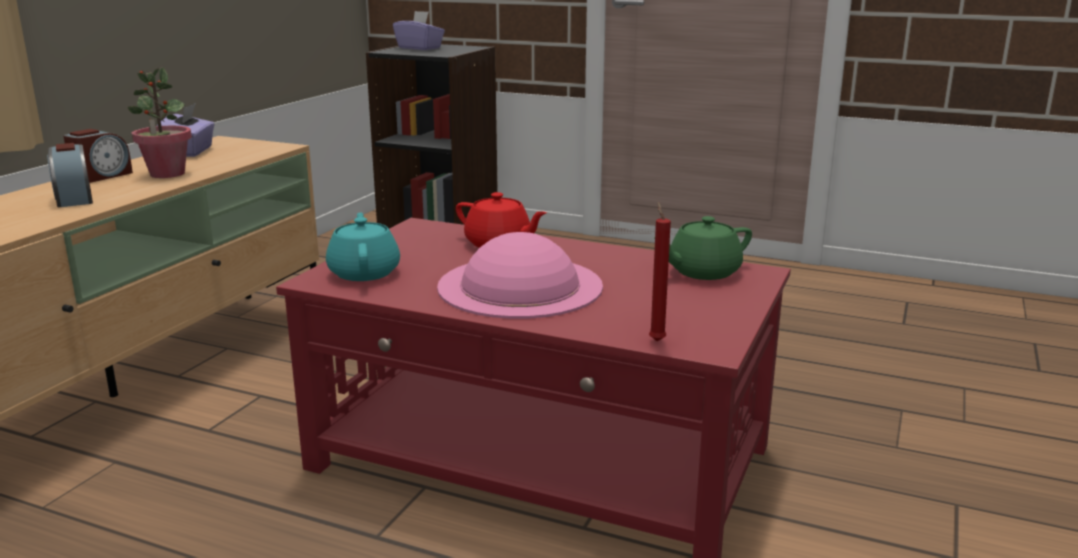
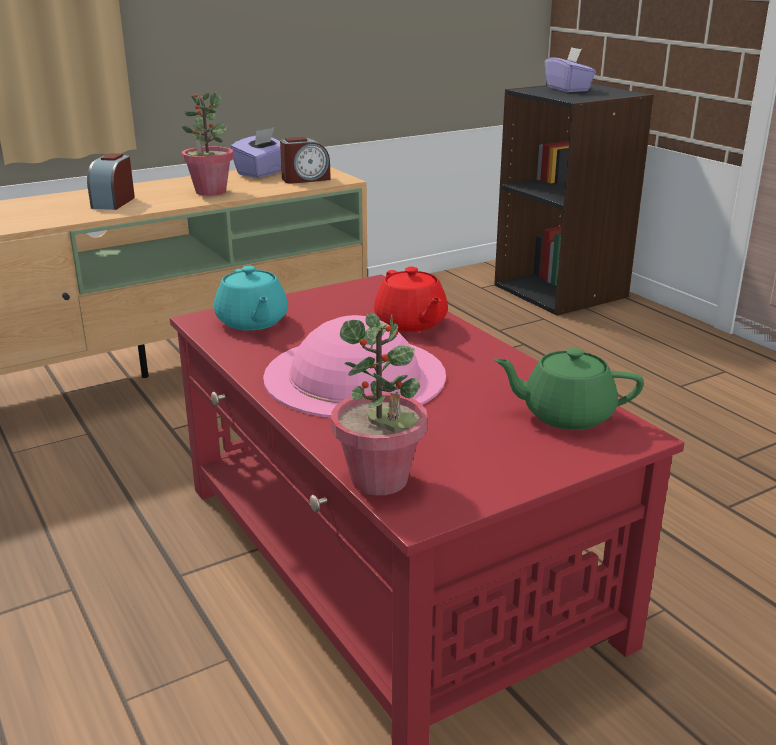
camera: 35 degrees right, 5 degrees up
alarm clock [63,129,133,183] -> alarm clock moved to [280,137,331,184]
turquoise teapot [326,212,400,281] -> turquoise teapot turned 135 degrees clockwise [214,266,288,331]
red candle [649,202,671,342] -> potted plant [331,313,428,495]

